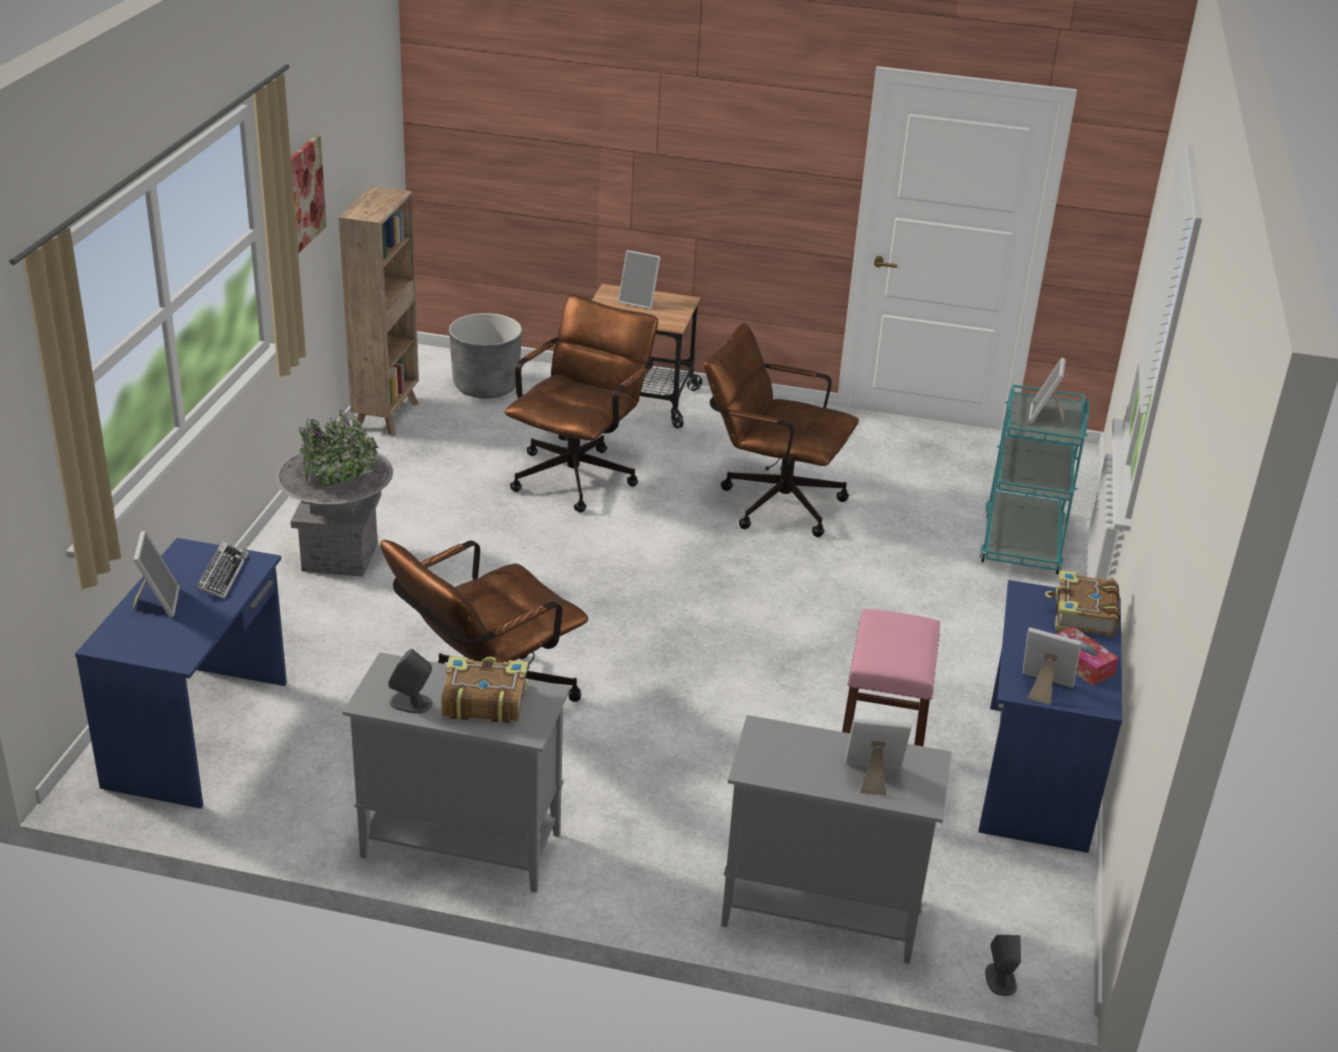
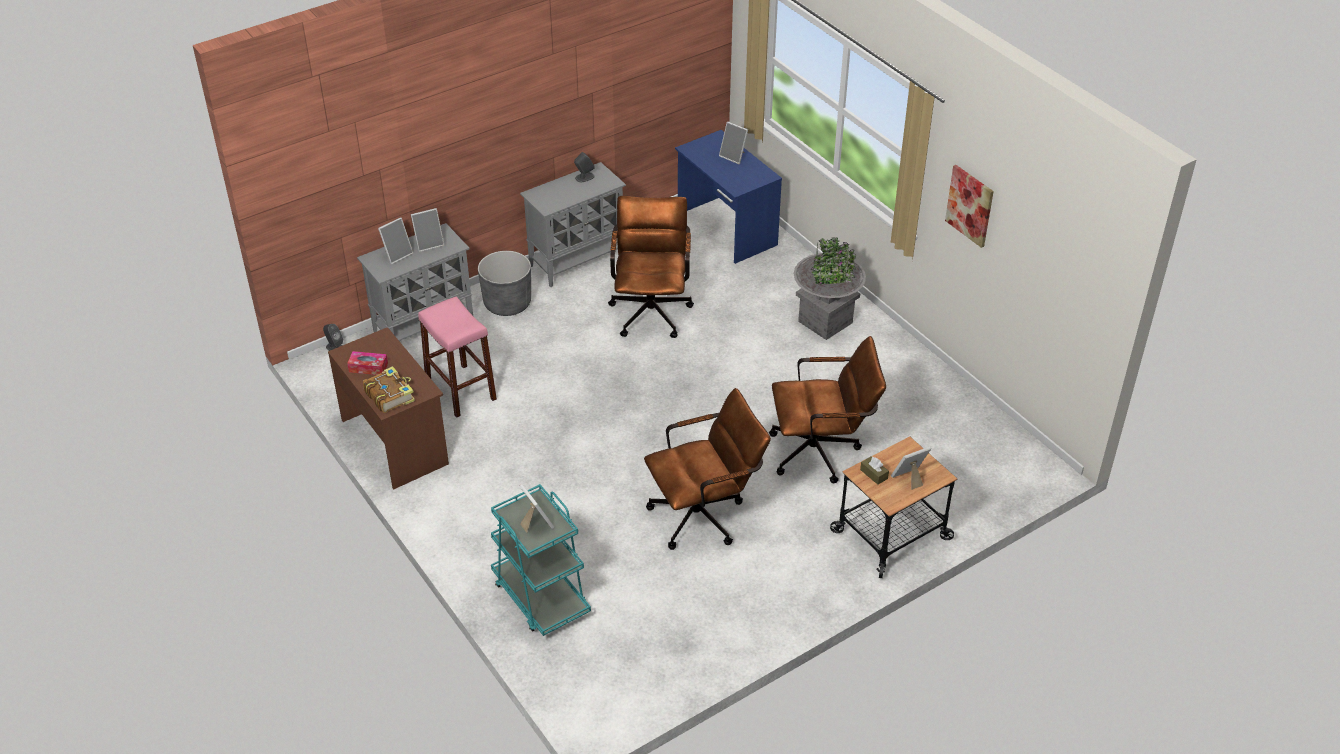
camera: 135 degrees right, 10 degrees up
keyboard [196,541,248,599] -> none
brown bookcase [339,186,419,436] -> none
book [441,656,528,723] -> none
grey planter [449,313,522,398] -> grey planter moved to [478,251,531,316]
brown office chair [505,295,658,513] -> brown office chair turned 75 degrees counterclockwise [769,336,886,483]
blue desk [978,580,1122,853] -> brown desk [328,327,449,489]
picture frame [1022,627,1081,705] -> picture frame moved to [411,208,444,252]
none -> brown tissue box [860,456,889,485]

